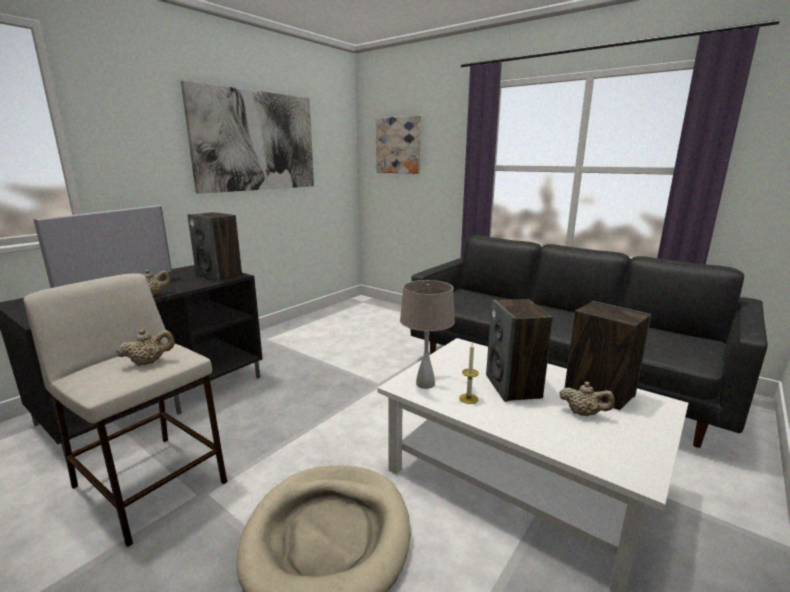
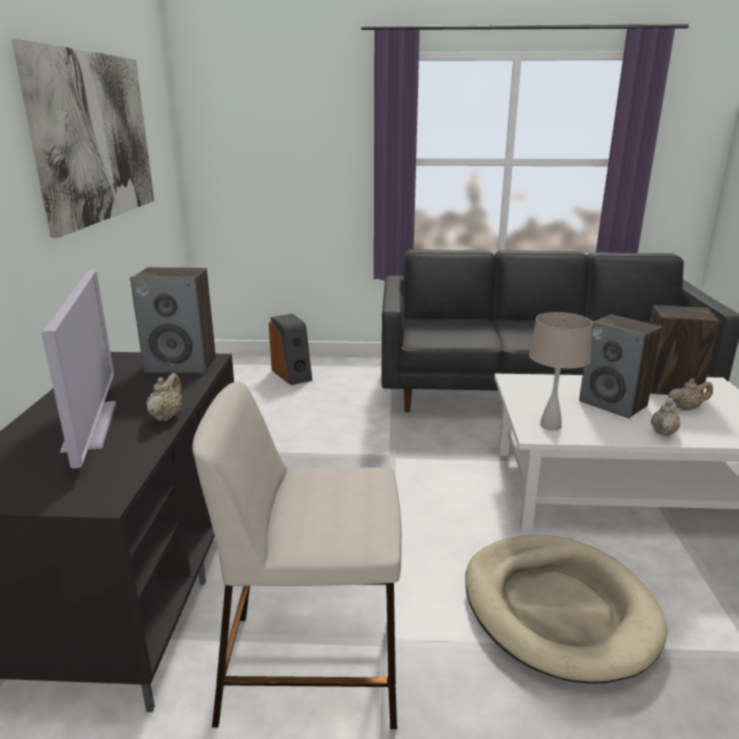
camera: 35 degrees left, 5 degrees up
beige teapot [116,329,175,366] -> beige teapot moved to [651,398,681,437]
picture [376,115,421,174] -> none
candle [459,343,479,404] -> none
none -> speaker [269,314,313,385]

